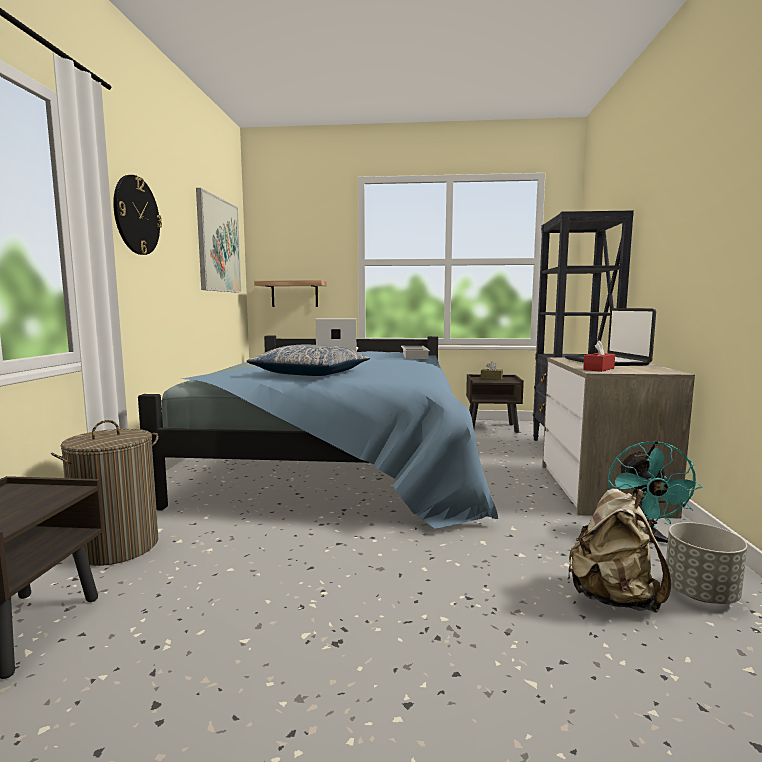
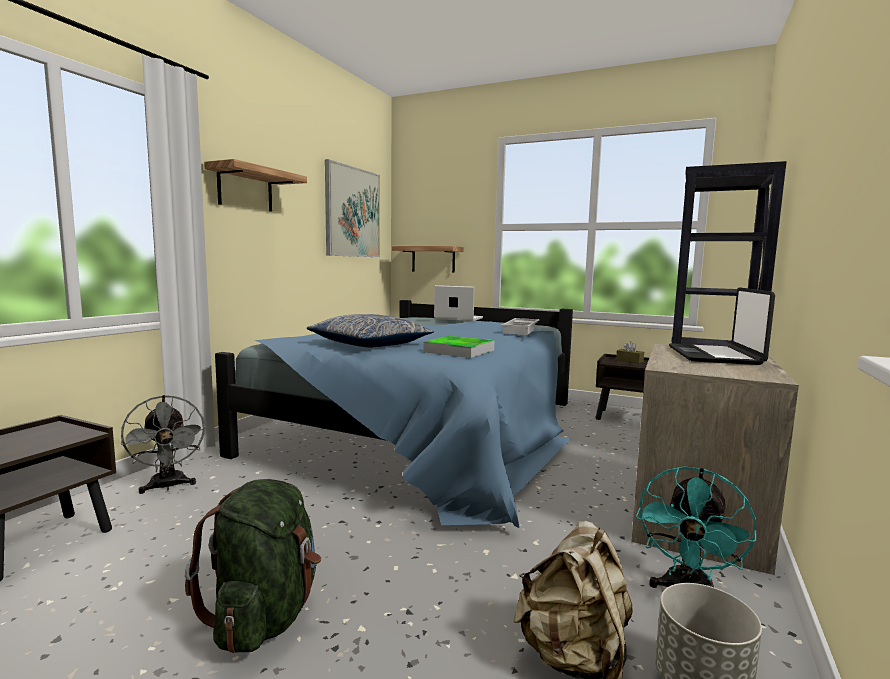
camera: 20 degrees right, 0 degrees up
laundry basket [51,420,159,566] -> grey fan [121,395,205,494]
wall clock [113,175,162,255] -> shelf [204,159,307,212]
red tissue box [583,340,615,372] -> none
none -> green backpack [185,479,321,653]
none -> tray [423,336,494,358]

